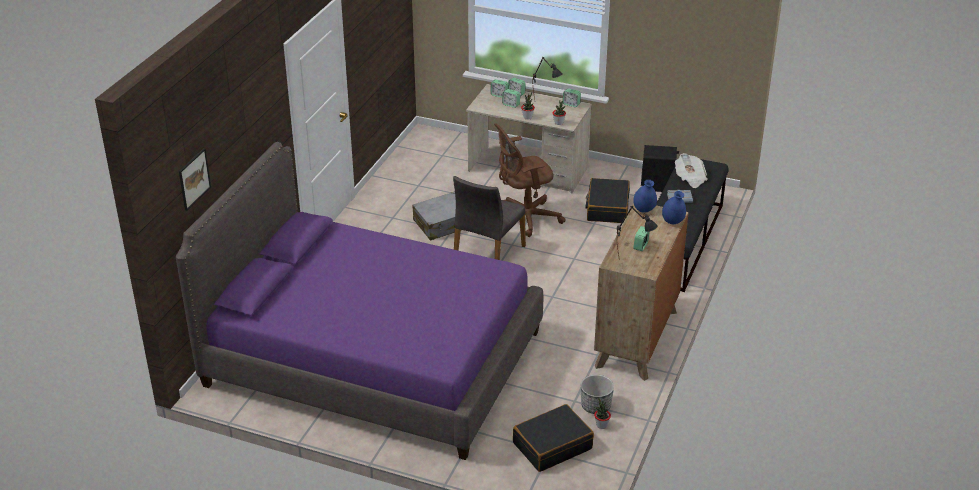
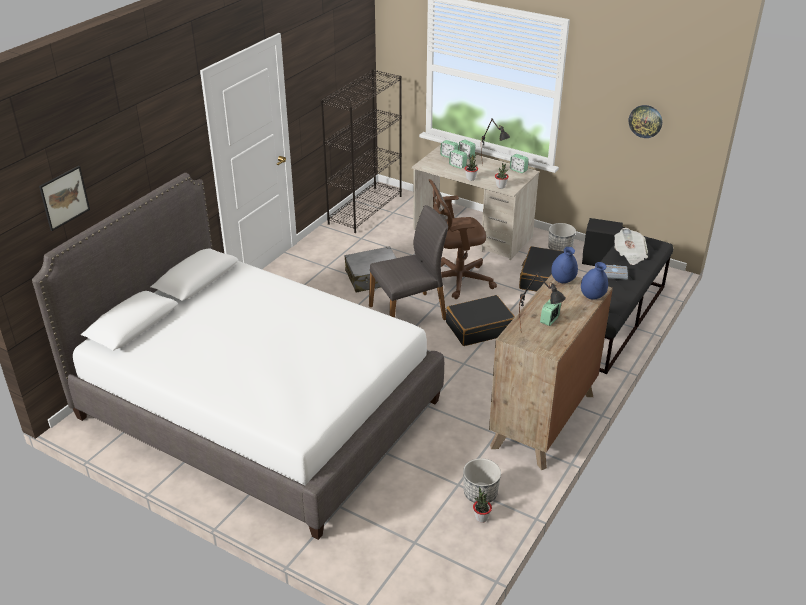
camera: 10 degrees right, 0 degrees up
purple bed [176,142,543,460] -> white bed [32,173,444,540]
grey chair [453,176,526,260] -> grey chair turned 150 degrees counterclockwise [369,205,448,320]
black suitcase [513,404,594,472] -> black suitcase moved to [446,295,515,346]
none -> black bookcase [321,69,402,233]
none -> planter [548,223,576,251]
none -> wall clock [628,105,662,138]

